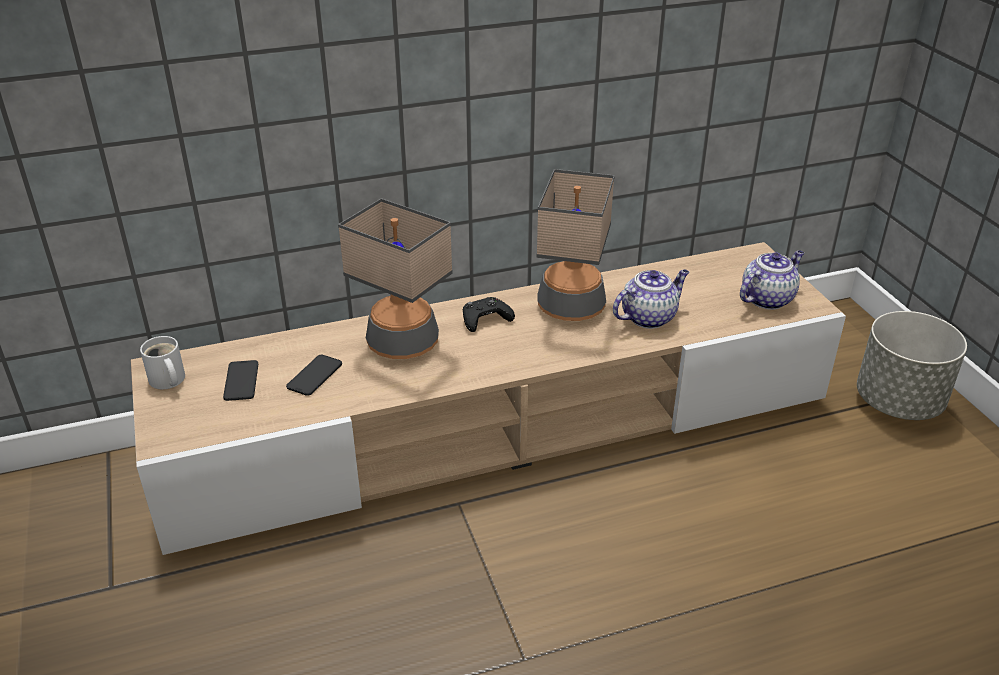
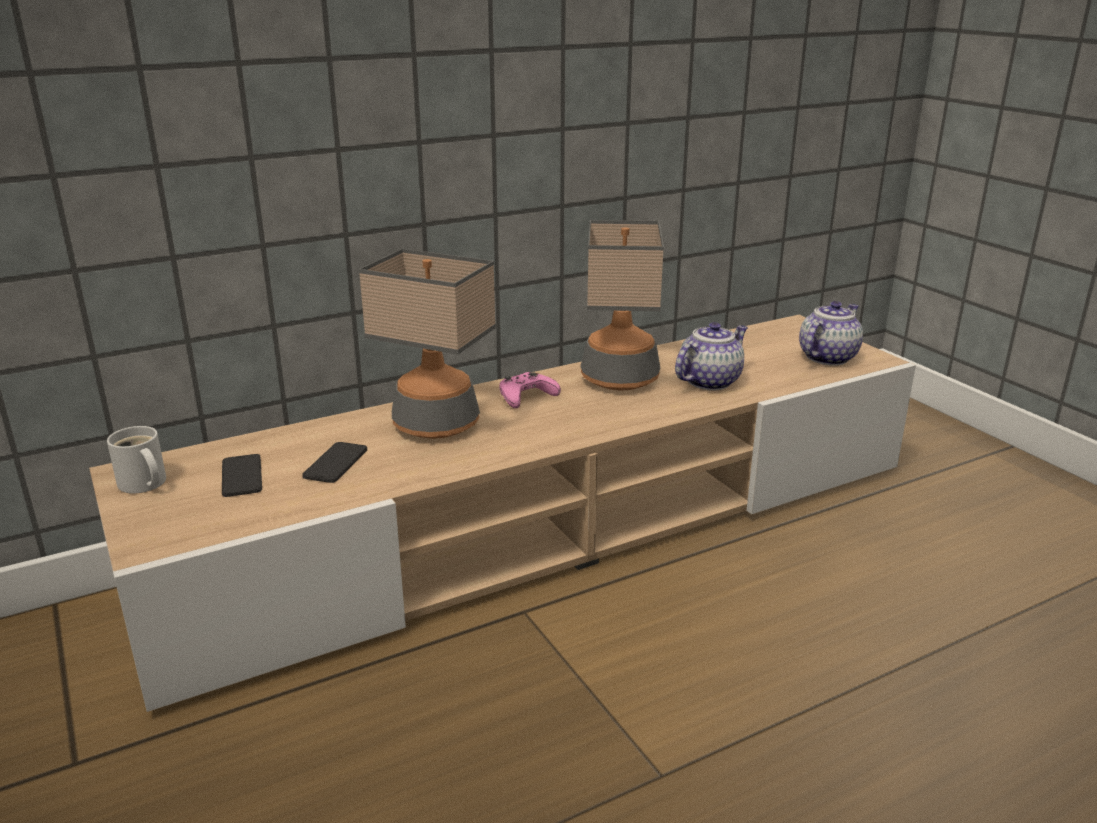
camera: 10 degrees left, 10 degrees down
black game controller [463,297,515,332] -> pink game controller [499,372,561,408]
grey planter [857,311,967,420] -> none

